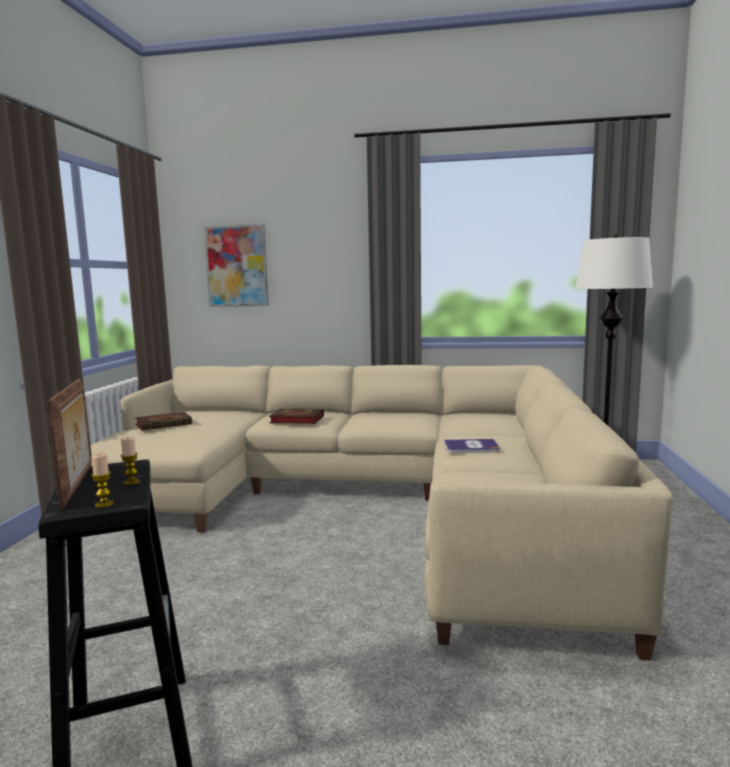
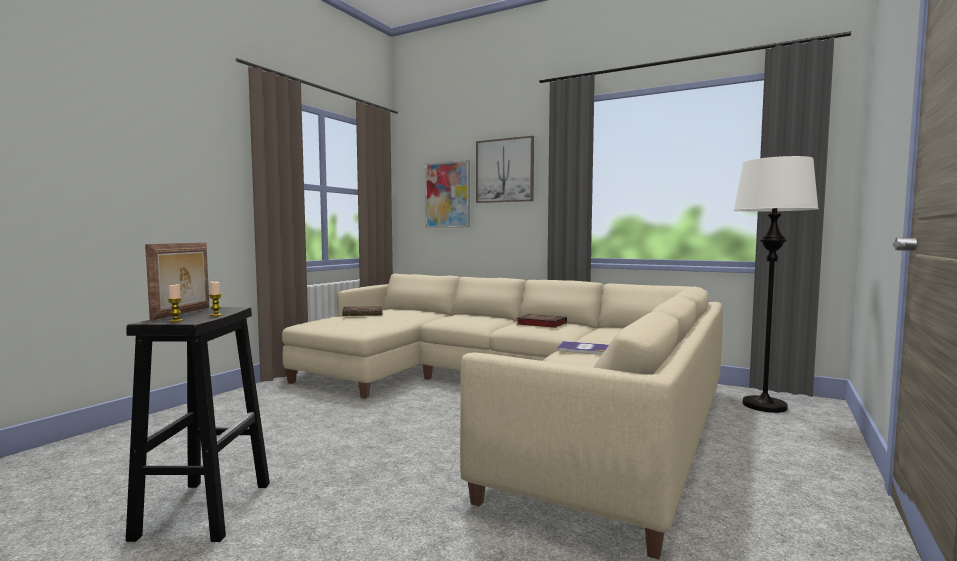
camera: 20 degrees right, 5 degrees down
book [269,409,324,424] -> book moved to [516,314,567,328]
none -> picture [476,136,534,203]

